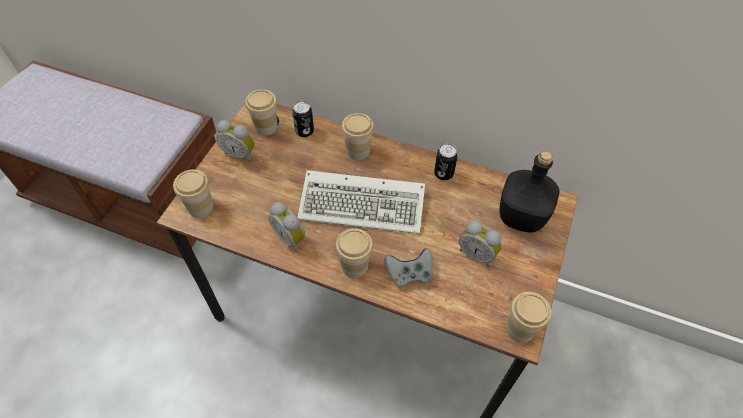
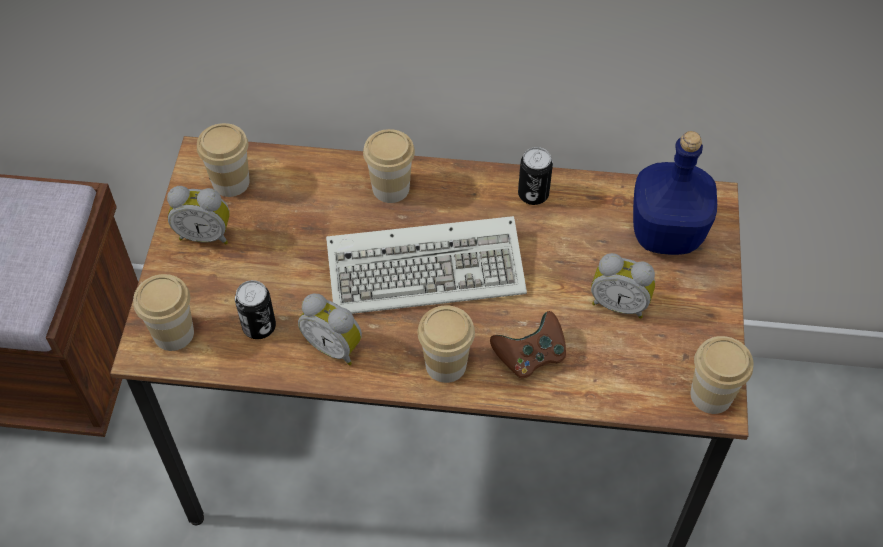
camera: 15 degrees left, 0 degrees up
can [292,101,314,137] -> can moved to [235,280,276,339]
grey game controller [384,248,433,287] -> brown game controller [490,311,566,378]
black bottle [499,151,560,233] -> blue bottle [633,131,717,255]

